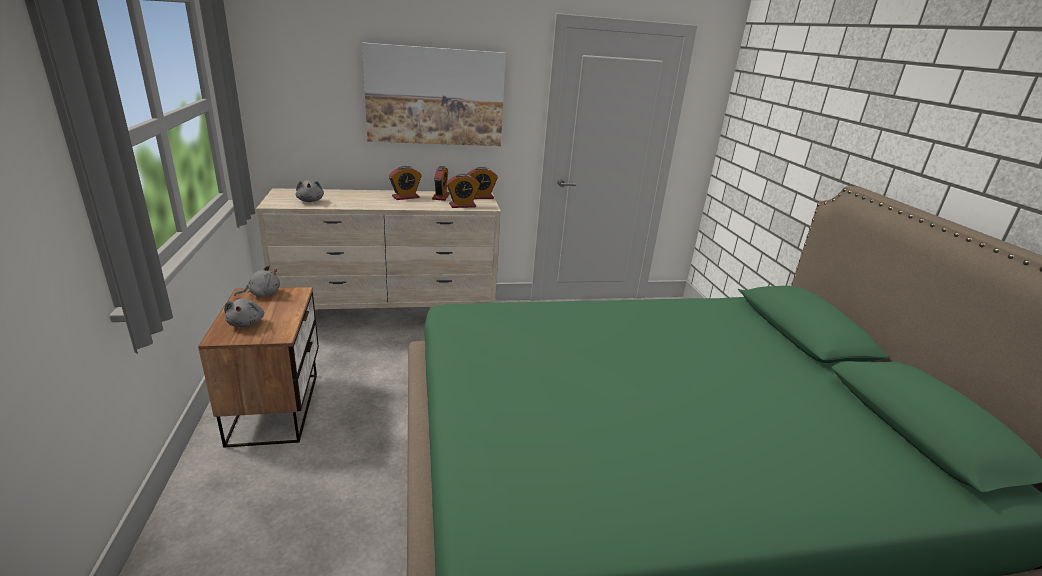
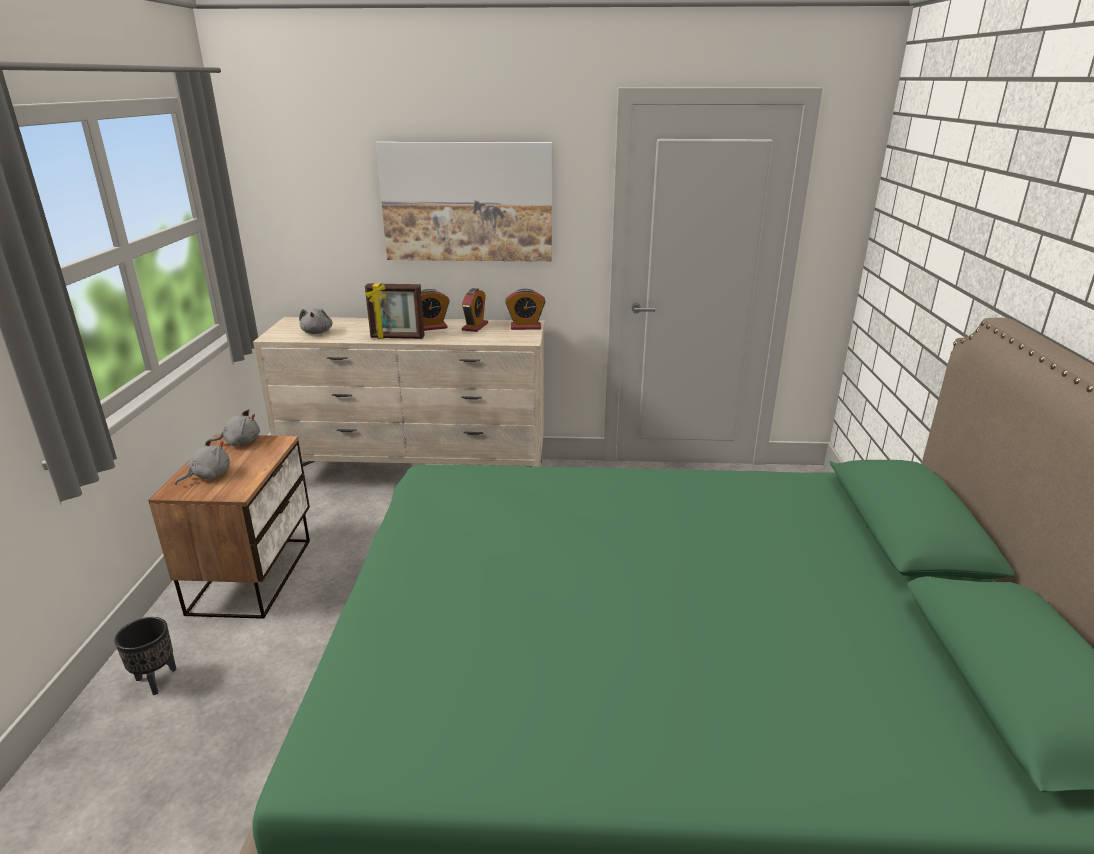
camera: 15 degrees right, 0 degrees up
grey plush toy [224,298,264,327] -> grey plush toy turned 135 degrees counterclockwise [175,438,230,485]
alarm clock [446,174,480,208] -> none
none -> black planter [114,617,177,695]
none -> picture frame [365,283,425,339]

